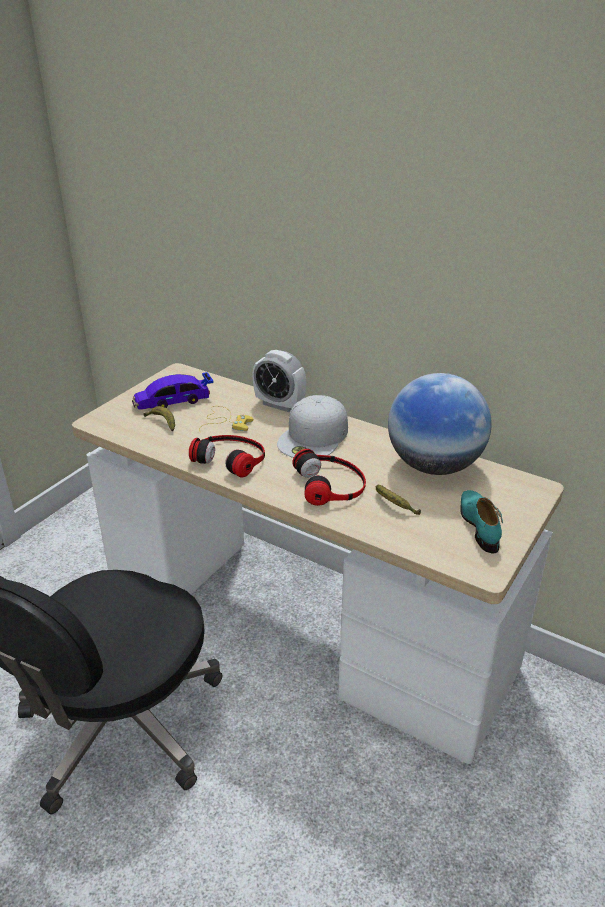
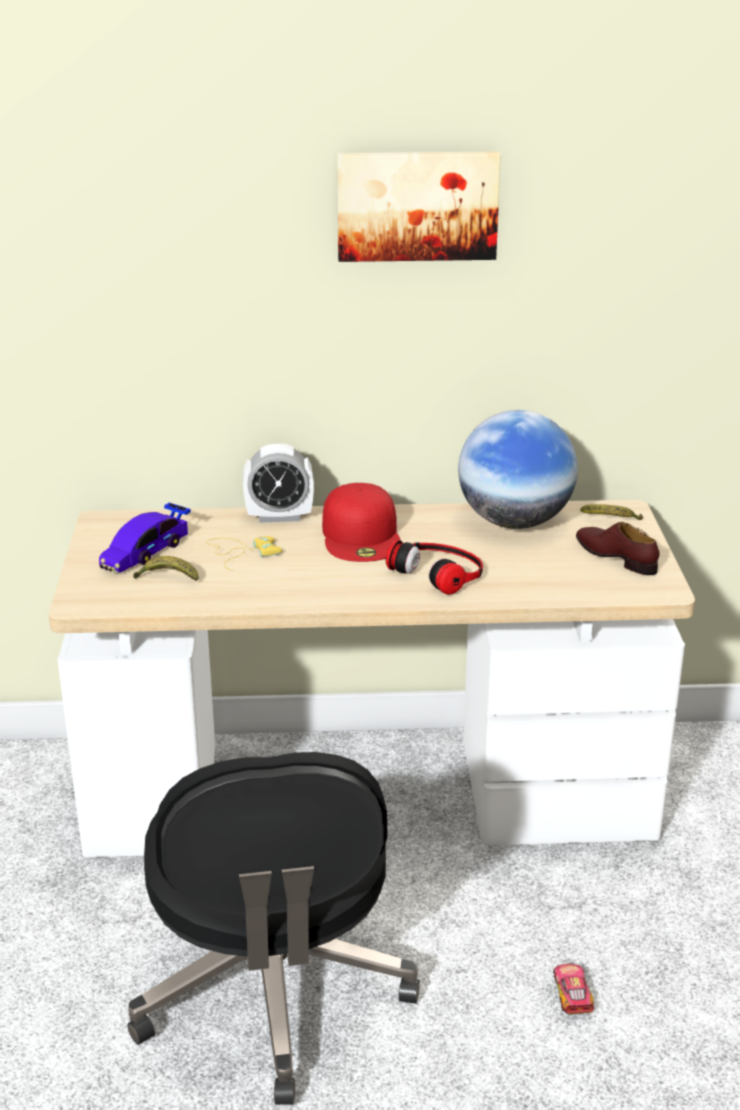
camera: 35 degrees left, 5 degrees down
headphones [189,435,265,477] -> none
white cap [277,395,348,458] -> red cap [322,483,401,562]
banana [376,485,421,515] -> banana moved to [580,504,643,520]
turquoise shoe [460,490,503,553] -> brown shoe [576,522,660,575]
none -> picture [337,152,501,262]
none -> toy car [553,964,594,1014]

